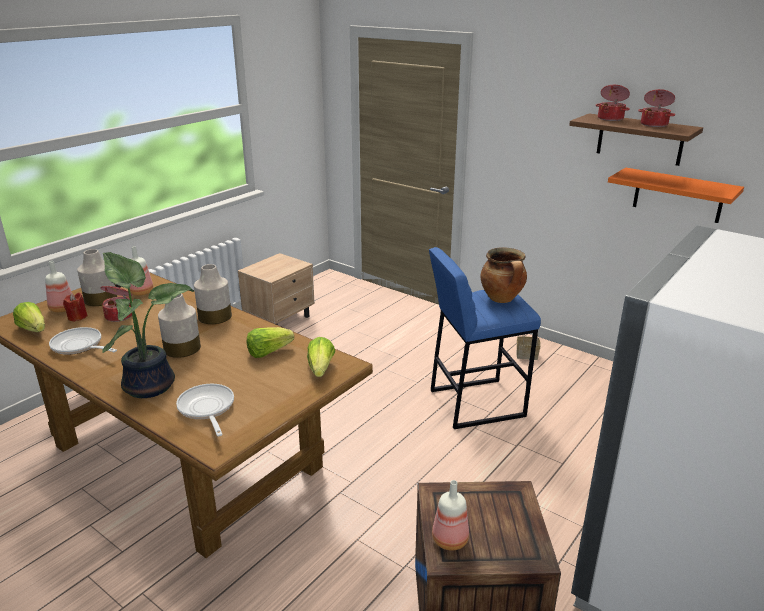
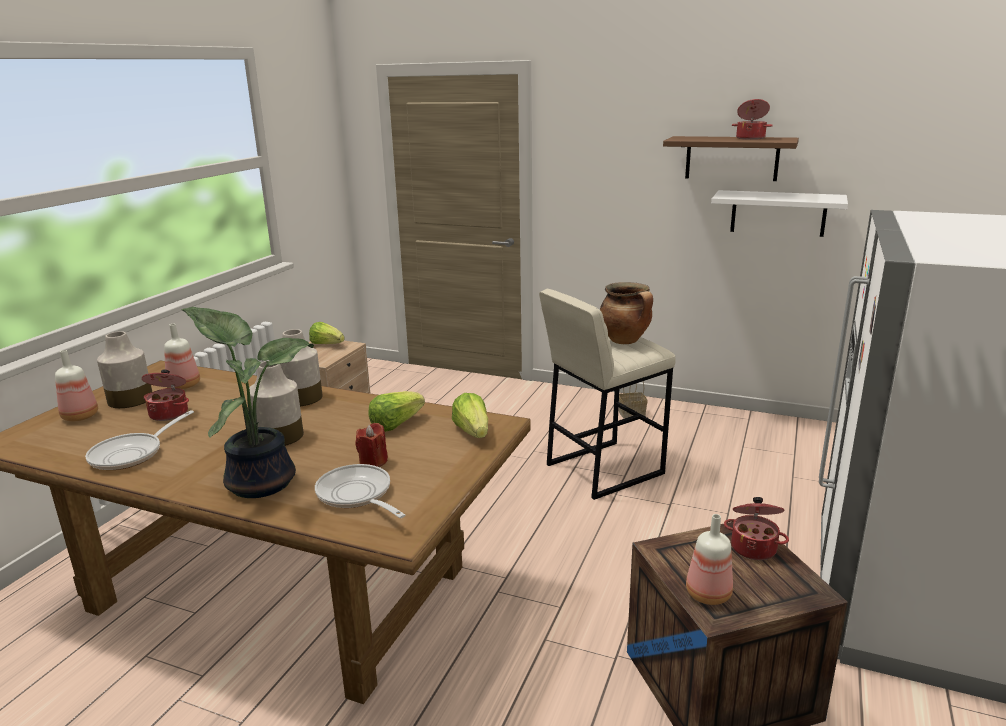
camera: 15 degrees left, 5 degrees down
lettuce [13,302,45,332] -> lettuce moved to [309,322,345,344]
frying pan [49,327,117,355] -> frying pan turned 75 degrees counterclockwise [85,410,194,470]
red candle [63,292,88,322] -> red candle moved to [355,423,388,467]
blue stool [429,247,541,429] -> beige stool [539,289,676,500]
cooking pot [596,85,630,121] -> cooking pot moved to [724,497,789,560]
orange shelf [608,168,744,223] -> white shelf [711,190,848,237]

